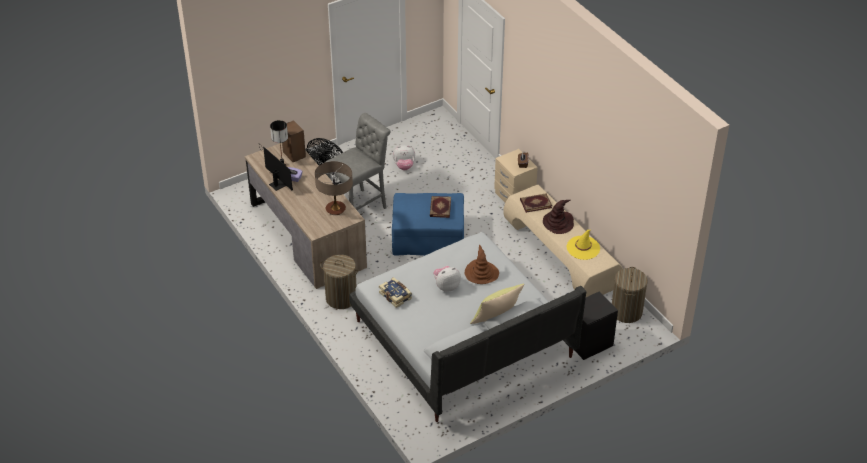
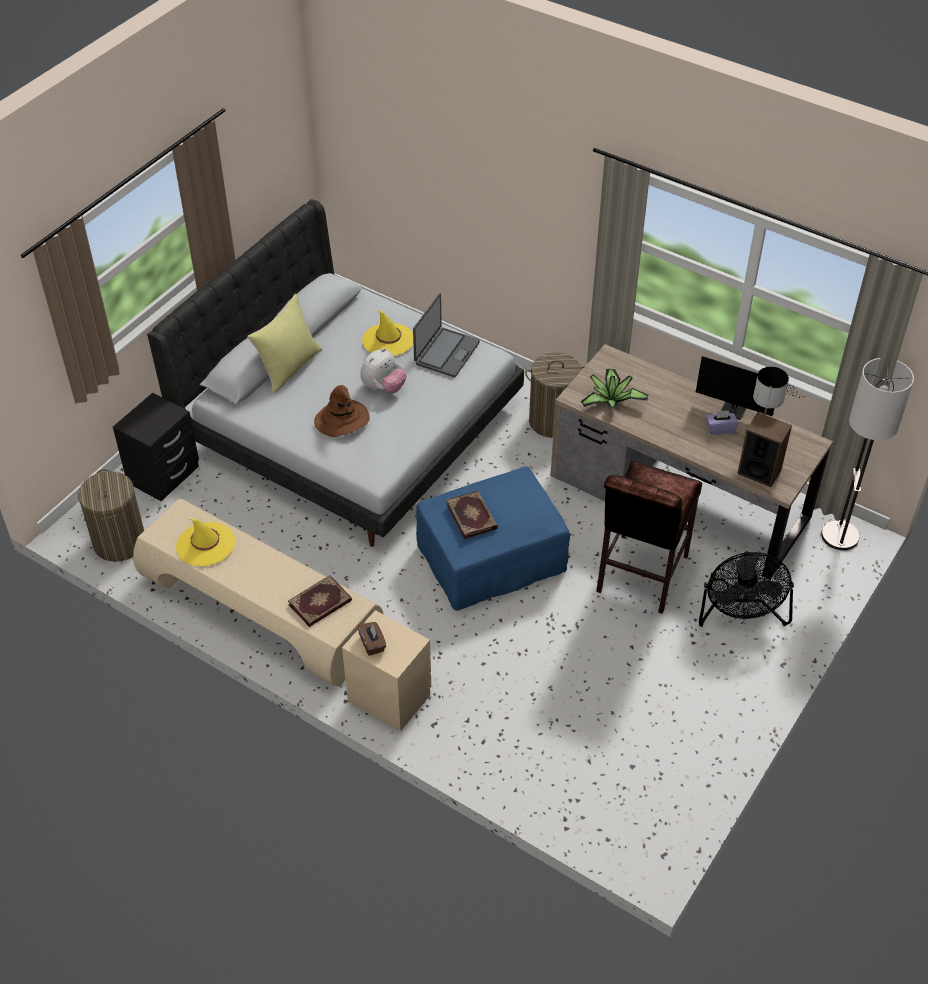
camera: 155 degrees right, 5 degrees up
table lamp [315,161,353,215] -> potted plant [580,369,648,408]
grey stool [326,113,391,210] -> brown stool [596,461,702,614]
book [379,277,412,308] -> laptop [413,294,480,377]
plush toy [393,145,415,170] -> none
brown hat [543,200,574,234] -> none
none -> yellow hat [362,309,413,356]
none -> floor lamp [821,358,914,550]

